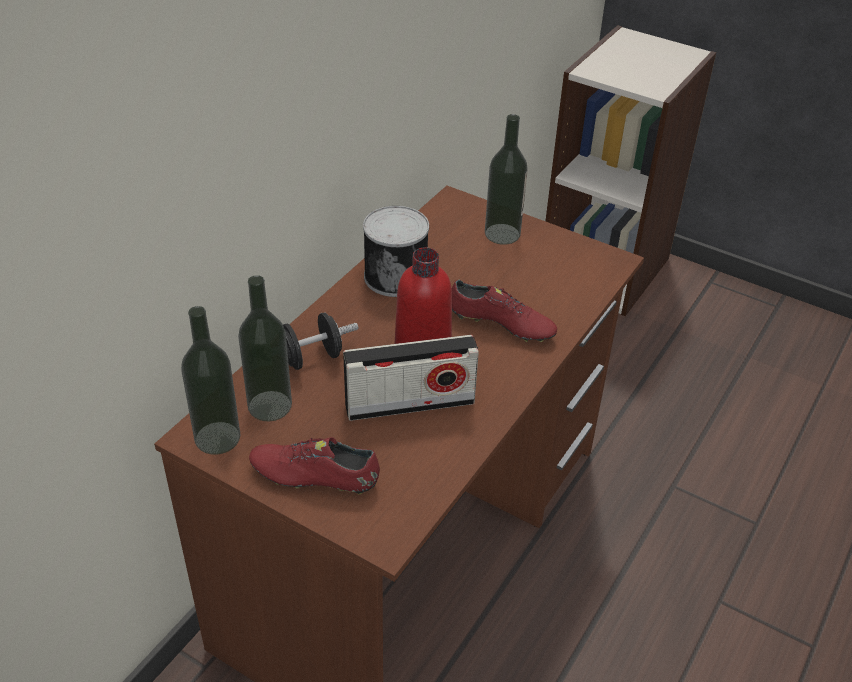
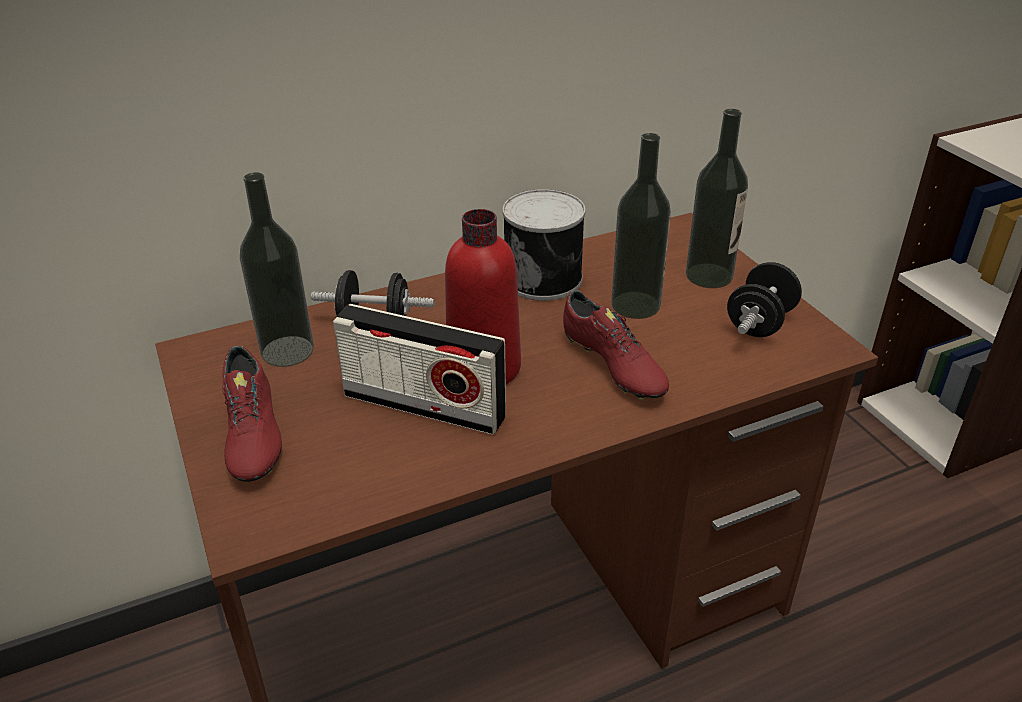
camera: 35 degrees right, 5 degrees down
bottle [181,306,241,455] -> bottle moved to [611,133,671,319]
red shoe [249,437,380,494] -> red shoe turned 150 degrees counterclockwise [222,346,282,482]
none -> black dumbbell [727,262,802,337]

